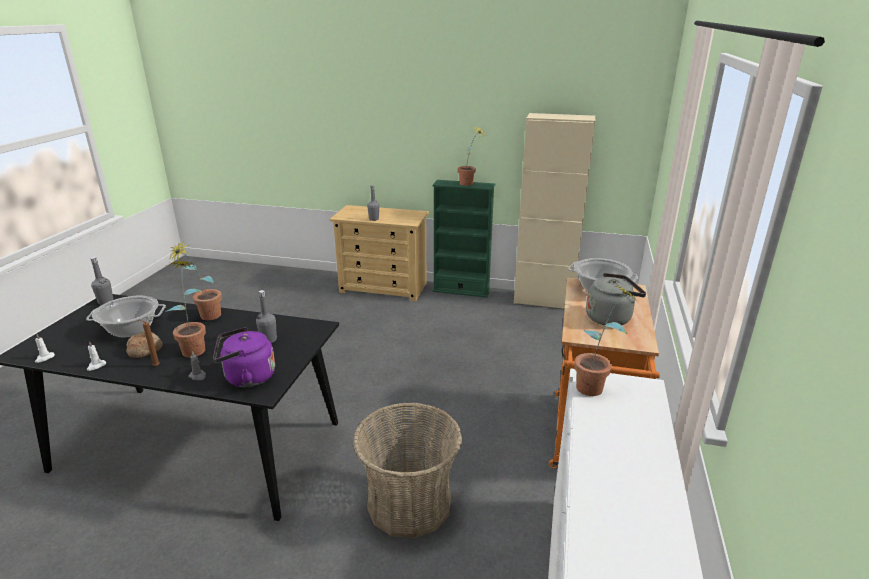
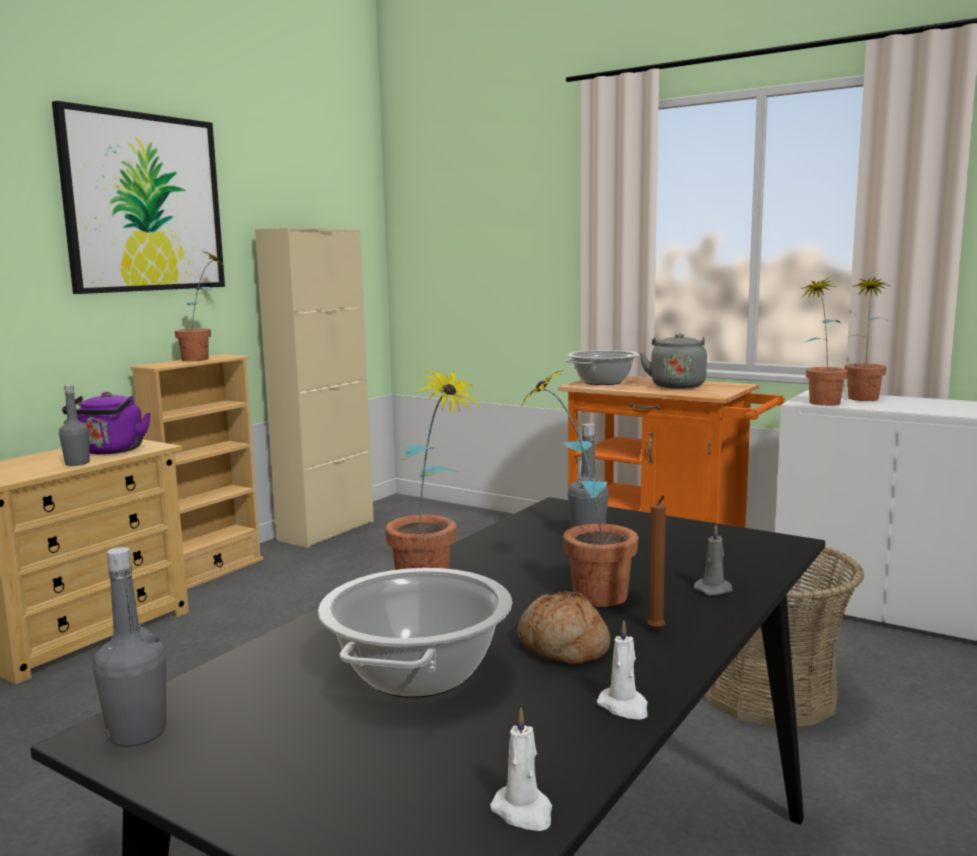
camera: 70 degrees left, 15 degrees down
purple kettle [213,327,275,387] -> purple kettle moved to [62,392,151,454]
green bookcase [432,180,495,298] -> beige bookcase [130,354,263,590]
none -> picture [52,101,225,294]
none -> potted plant [845,276,892,401]

